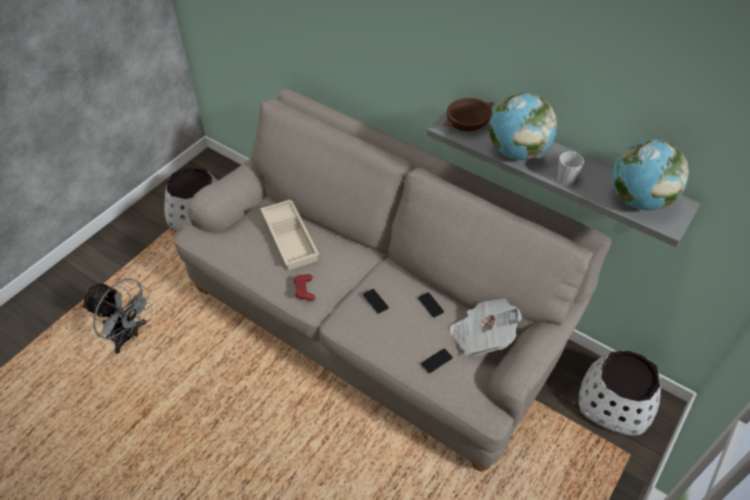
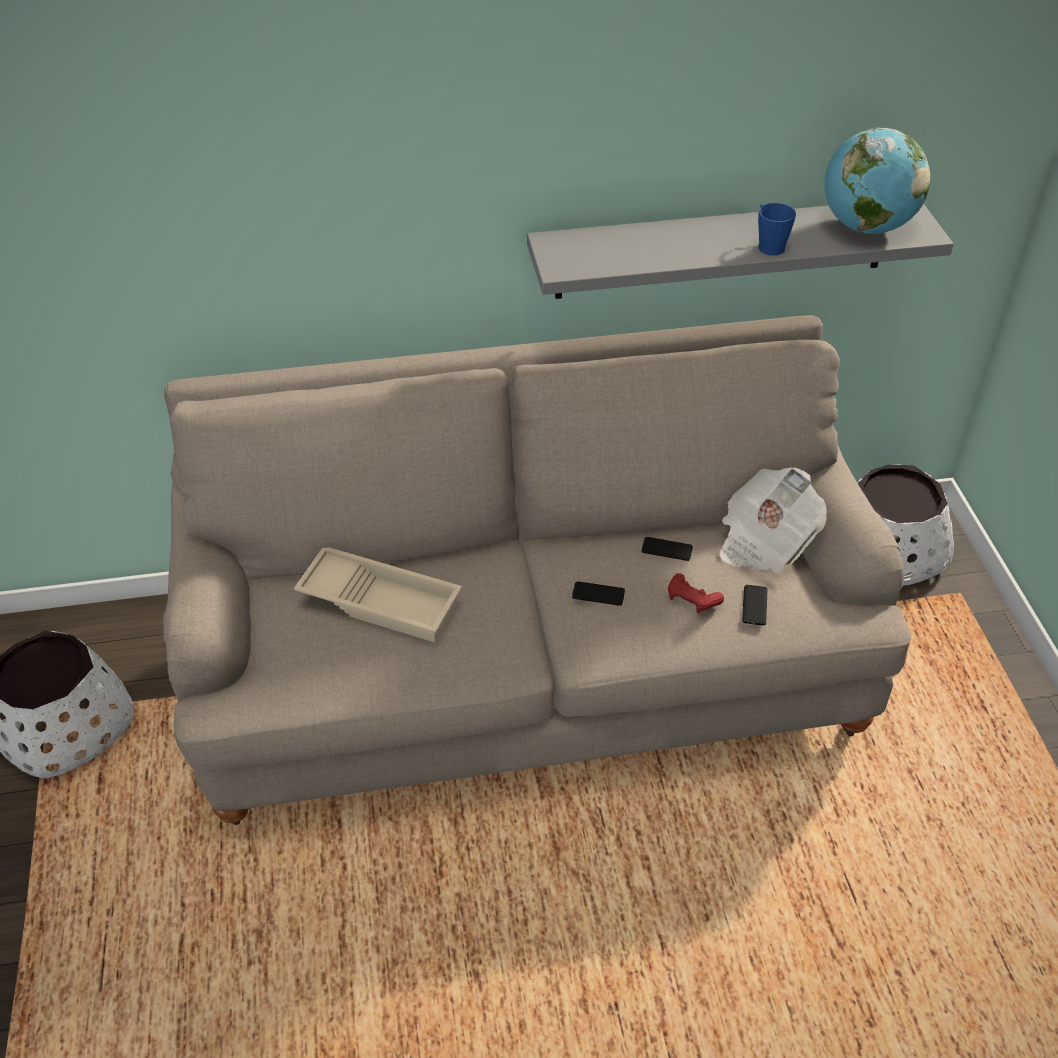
camera: 45 degrees left, 5 degrees down
grey fan [82,278,152,354] -> none
red game controller [294,274,315,301] -> red game controller moved to [668,573,724,613]
brown bowl [443,98,495,131] -> none
globe [489,93,557,160] -> none
grey mug [557,151,584,186] -> blue mug [758,203,796,256]

